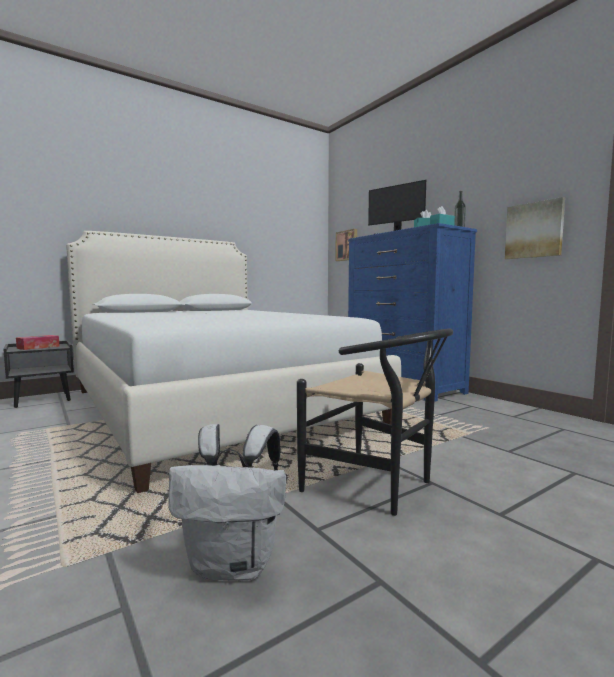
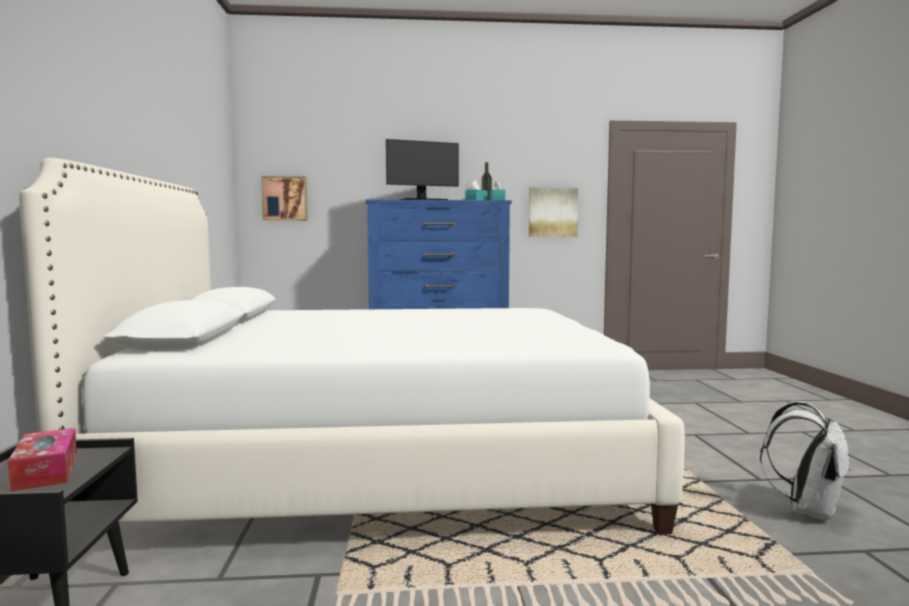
camera: 60 degrees left, 0 degrees up
black chair [297,328,453,516] -> none

